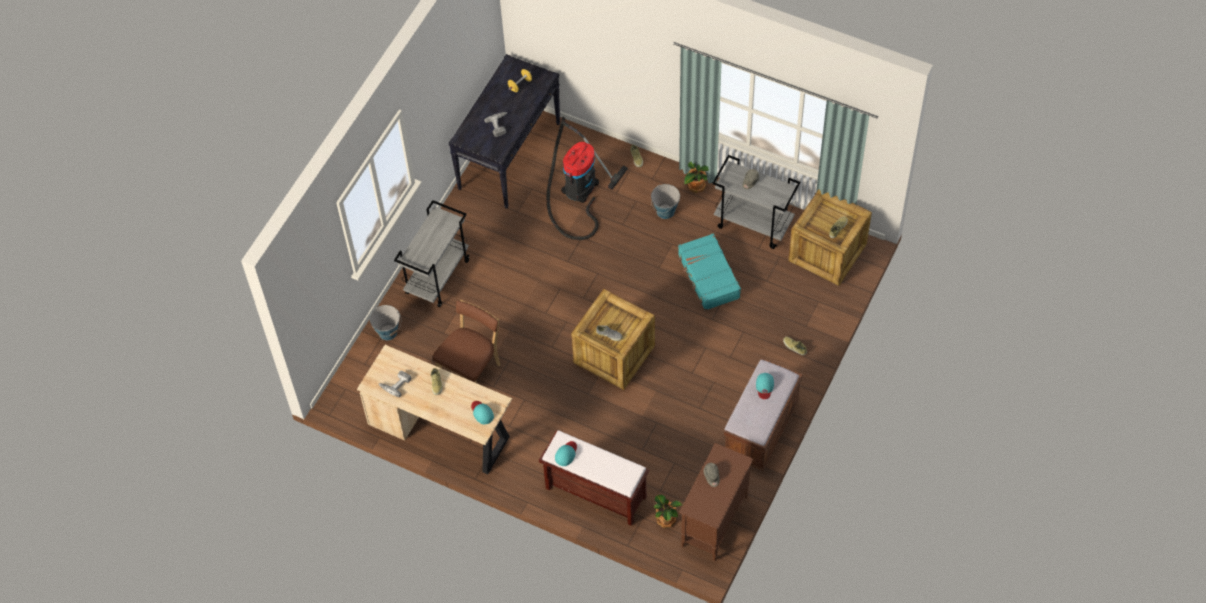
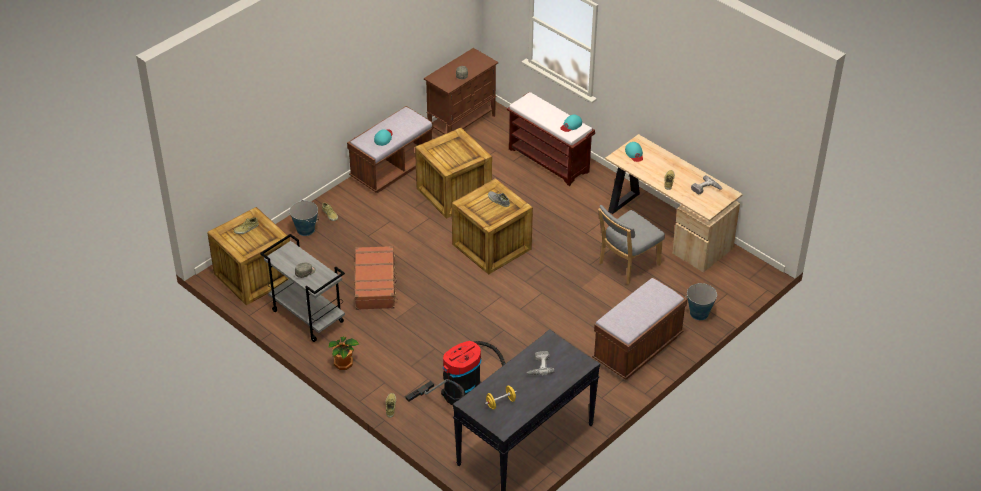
camera: 165 degrees left, 15 degrees down
grey cart [394,200,470,307] -> brown bench [592,278,687,380]
brown chair [433,300,500,383] -> grey chair [598,205,665,285]
bucket [651,184,680,219] -> bucket moved to [289,200,319,236]
potted plant [654,495,682,528] -> none
turquoise suitcase [678,233,741,310] -> brown suitcase [354,246,398,310]
none -> crate [415,127,492,219]

